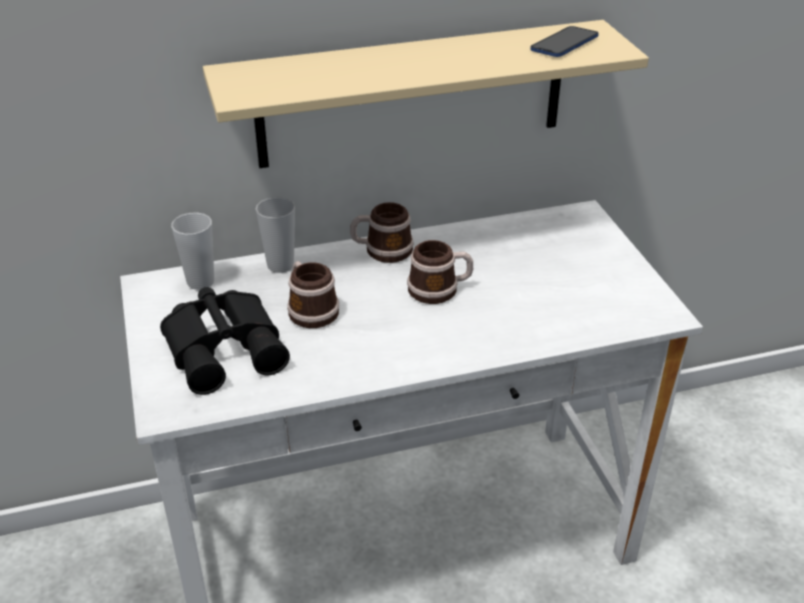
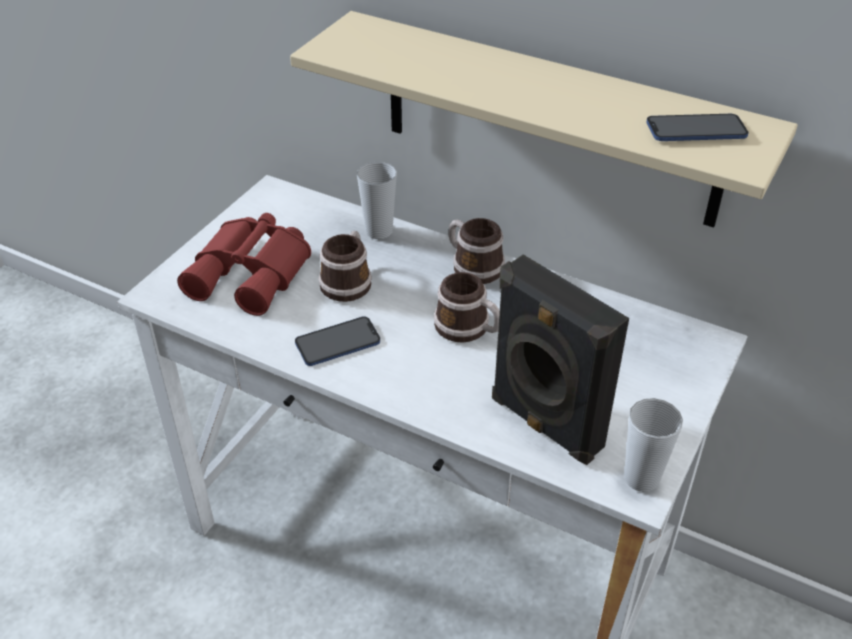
camera: 45 degrees right, 5 degrees up
black binoculars [160,287,290,395] -> red binoculars [177,213,311,316]
cup [171,212,214,290] -> cup moved to [624,398,683,492]
none -> phone [295,316,380,366]
none -> black speaker [492,254,629,465]

